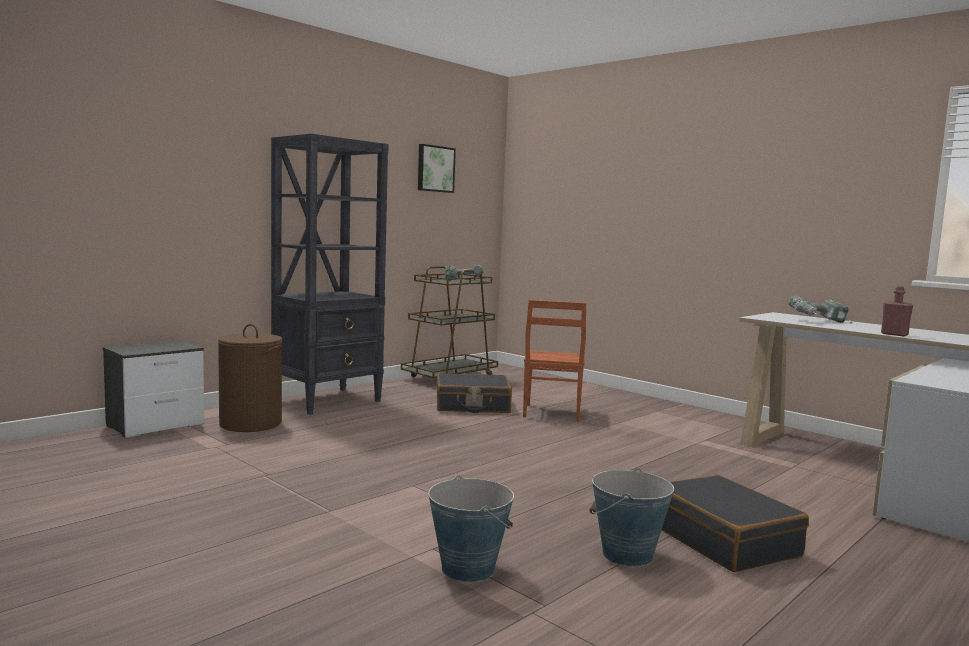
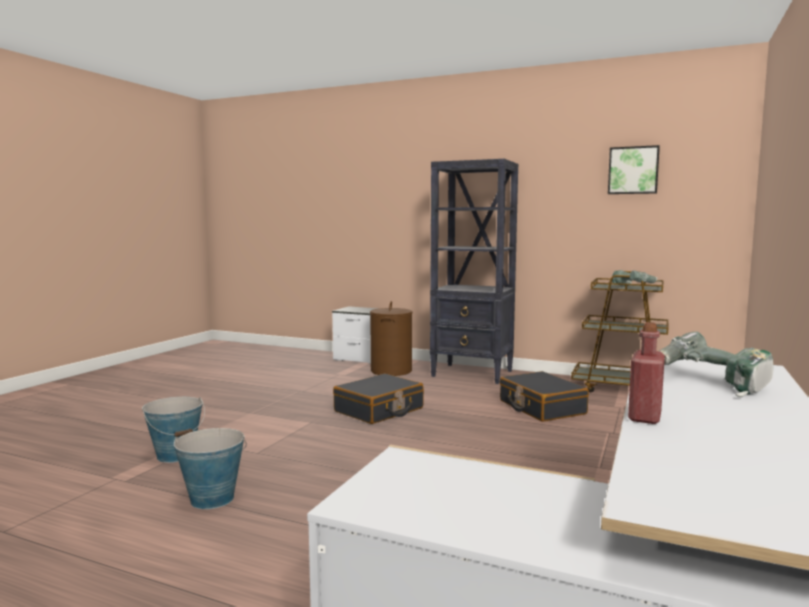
camera: 70 degrees right, 0 degrees up
brown chair [523,300,586,421] -> none
black suitcase [661,475,809,572] -> black suitcase moved to [333,374,424,424]

